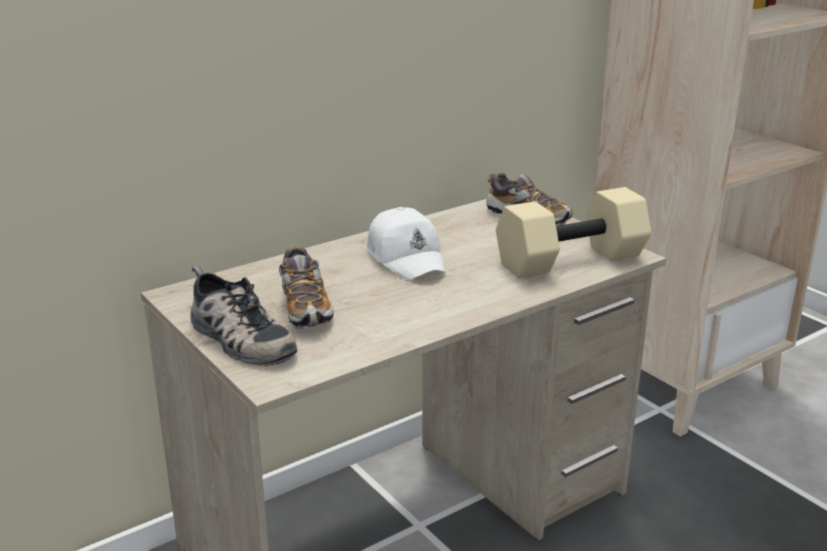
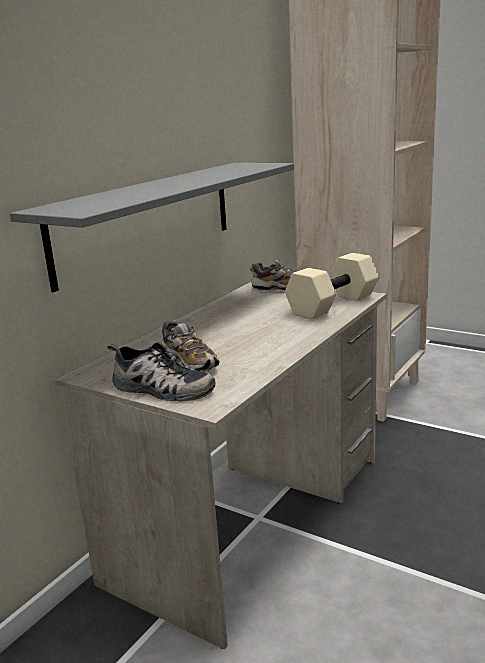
camera: 20 degrees left, 5 degrees down
white cap [367,207,445,280] -> none
none -> grey shelf [10,163,294,292]

